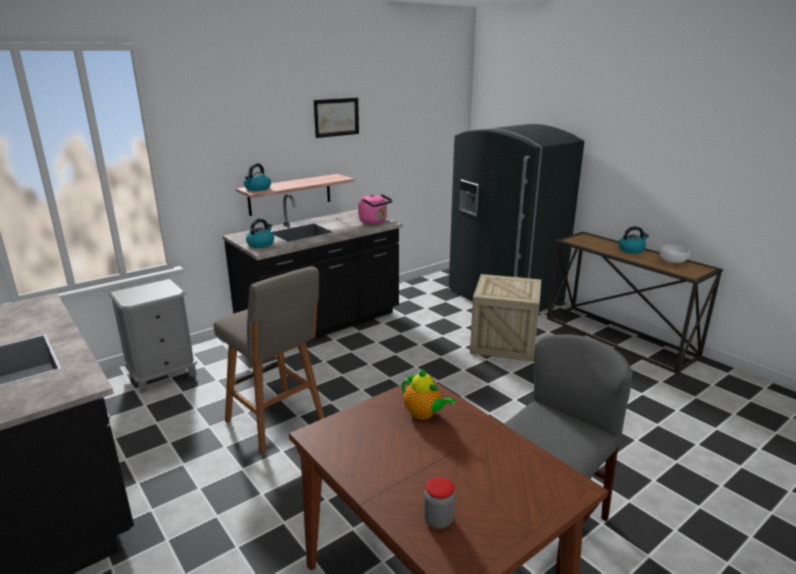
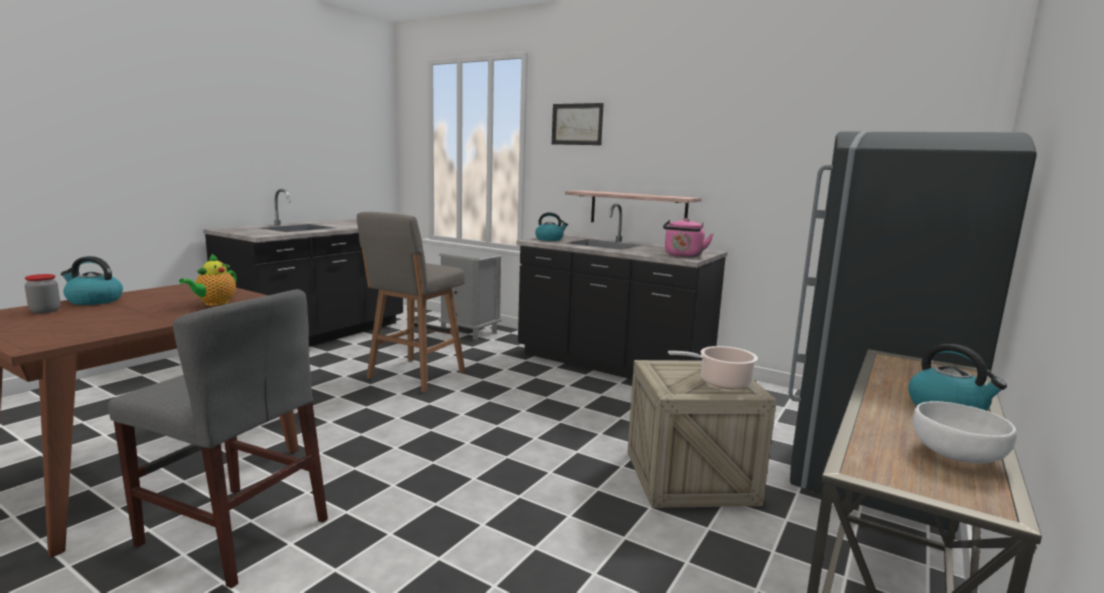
camera: 70 degrees right, 10 degrees down
kettle [244,163,271,191] -> kettle moved to [61,256,123,305]
picture [314,98,359,138] -> picture moved to [552,103,604,145]
none -> cooking pot [668,346,758,389]

